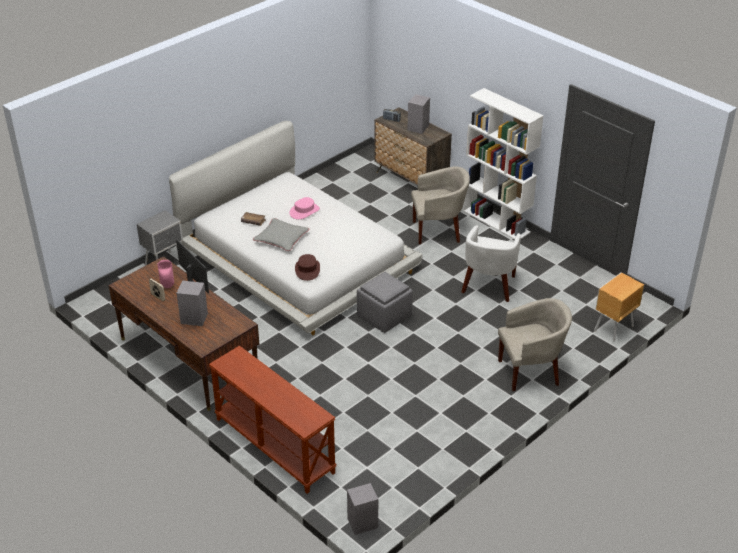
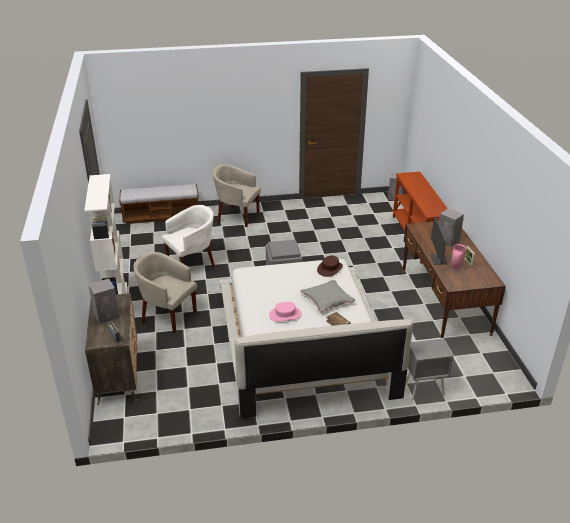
camera: 145 degrees left, 5 degrees down
brown nightstand [594,272,644,342] -> bench [119,184,199,224]

